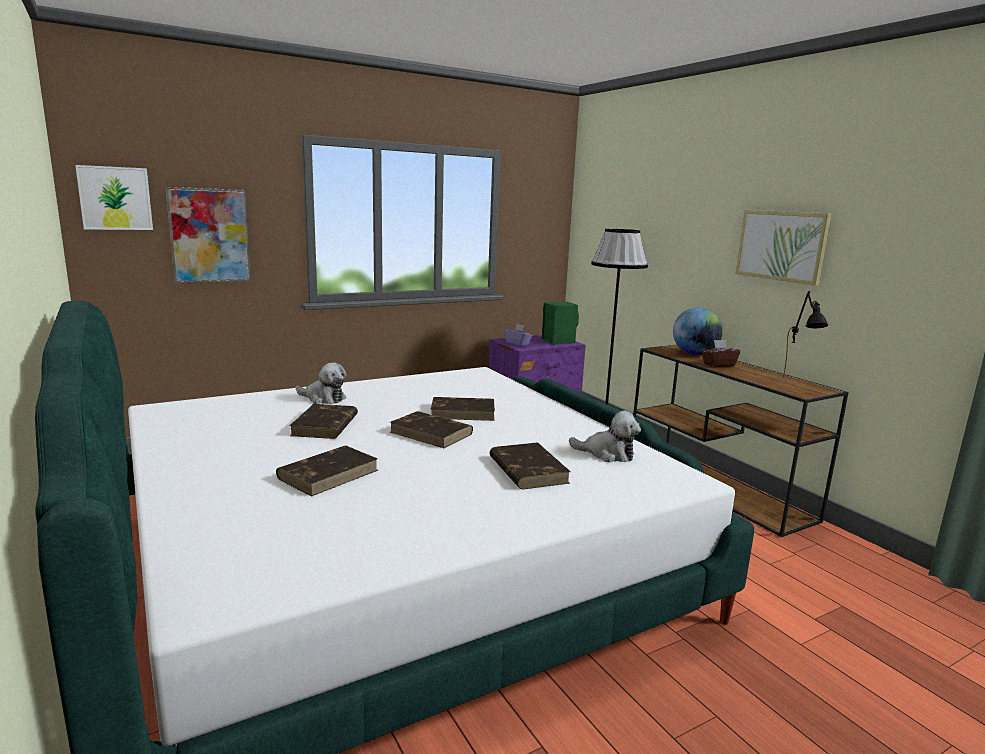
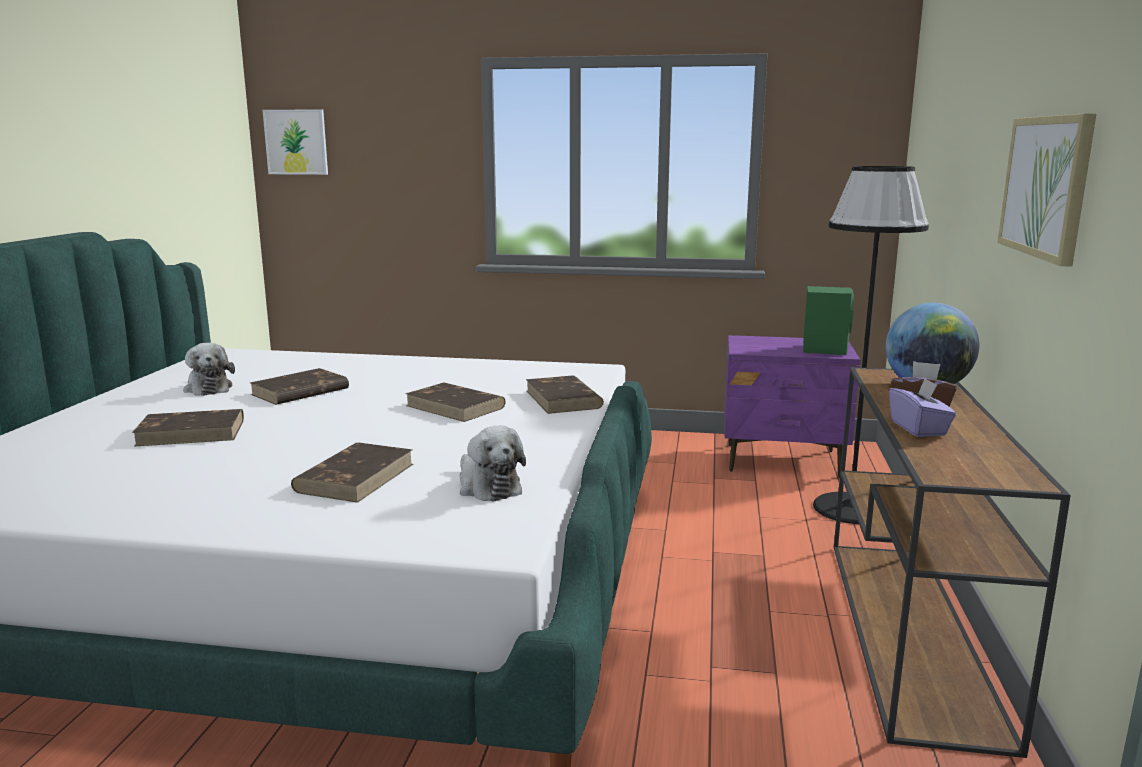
camera: 40 degrees right, 0 degrees up
picture [166,187,251,283] -> none
plush toy [296,362,347,404] -> plush toy moved to [183,343,235,396]
brown book [390,411,473,448] -> brown book moved to [526,376,604,414]
purple tissue box [504,324,532,346] -> purple tissue box moved to [889,378,956,437]
black table lamp [783,291,828,378] -> none

